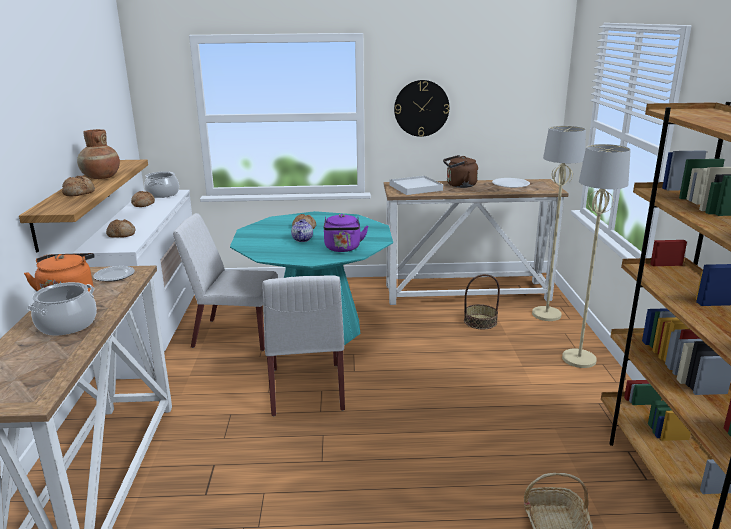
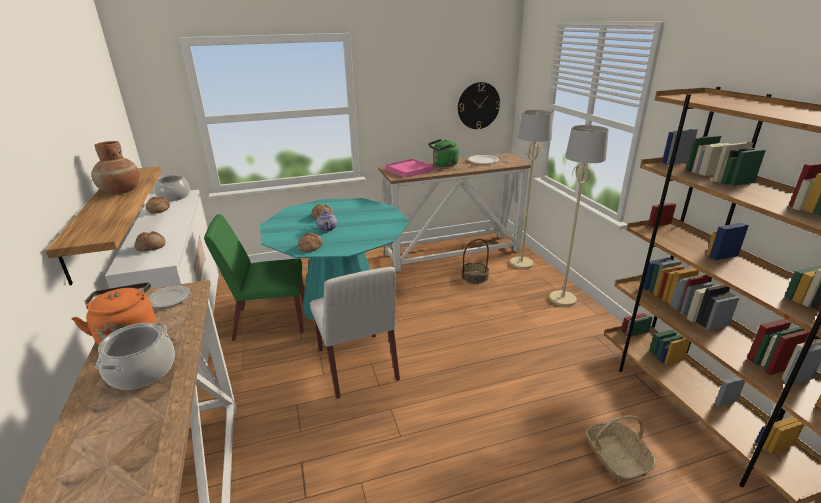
camera: 15 degrees left, 5 degrees up
bread [62,176,95,196] -> bread moved to [298,233,323,252]
white chair [173,213,278,351] -> green chair [204,214,304,341]
purple kettle [324,214,368,252] -> none
white tray [390,176,443,195] -> pink tray [385,159,434,178]
wall clock [394,80,449,137] -> wall clock moved to [458,82,500,129]
brown kettle [443,155,478,188] -> green kettle [428,139,459,167]

